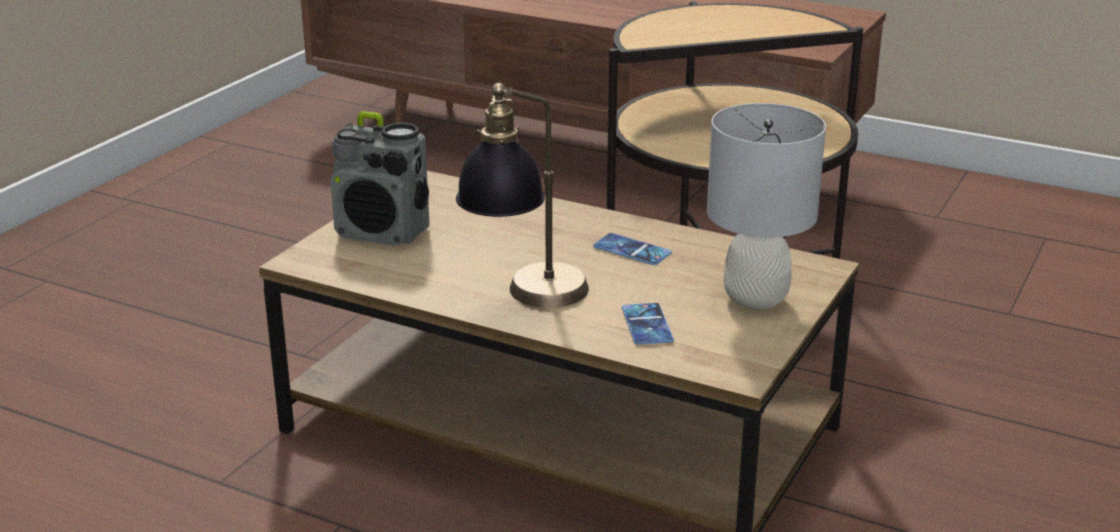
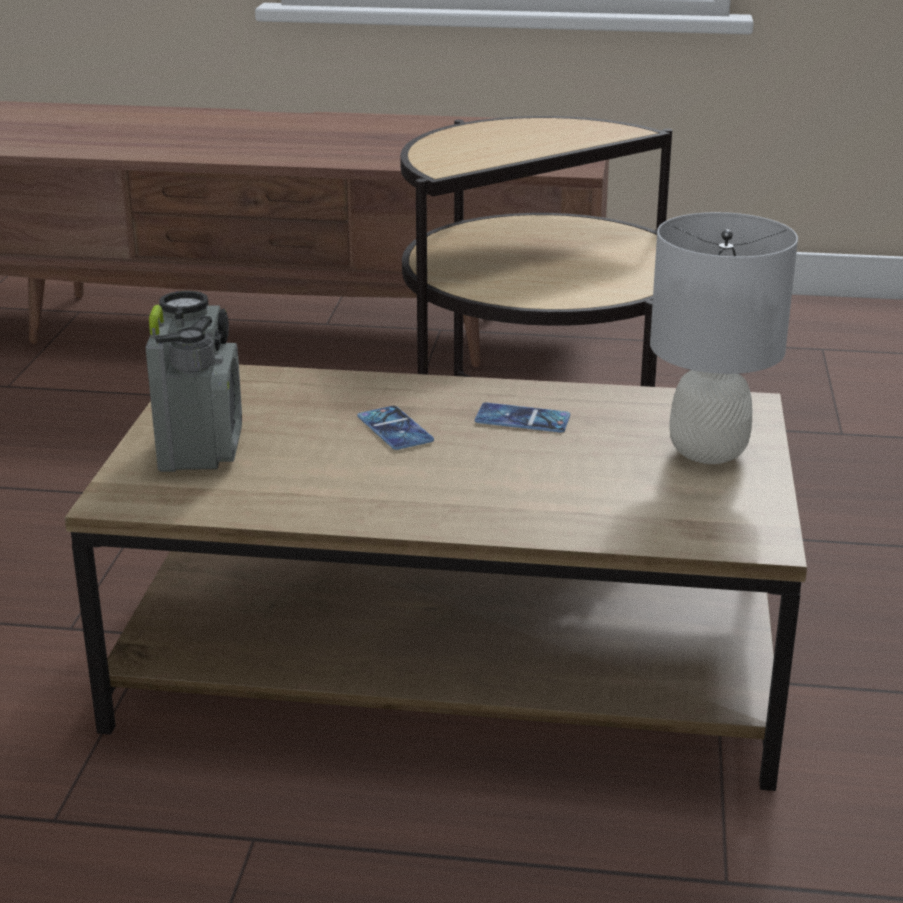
camera: 20 degrees left, 0 degrees up
radio [330,111,430,246] -> radio turned 90 degrees counterclockwise [146,291,242,472]
table lamp [456,83,589,308] -> none
phone [622,303,674,345] -> phone moved to [357,406,434,450]

